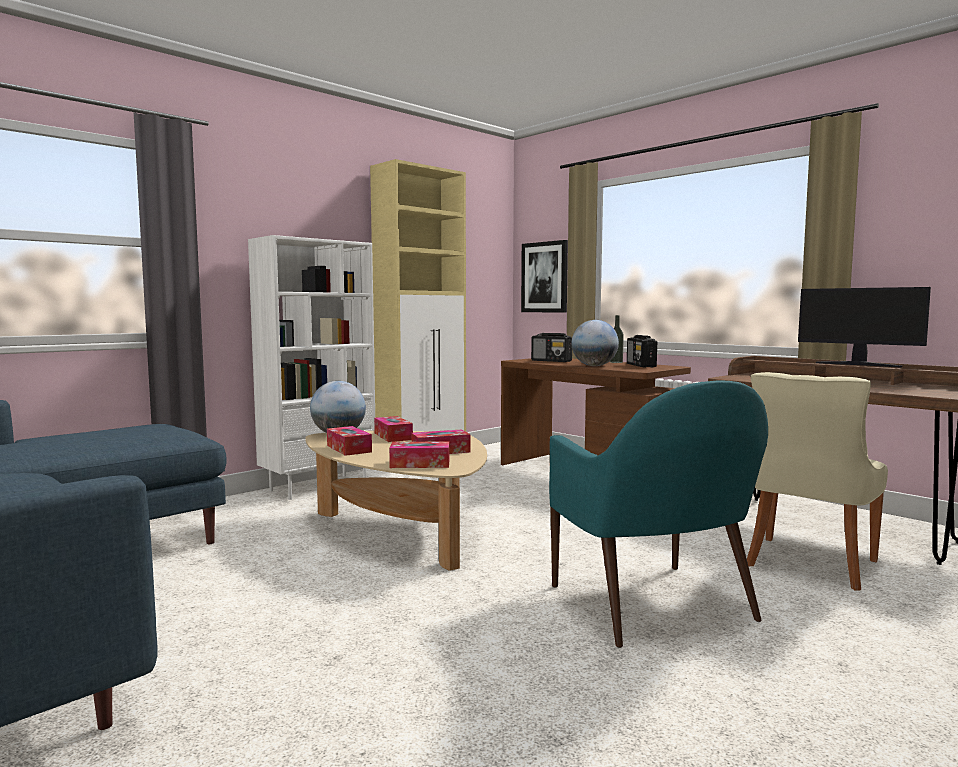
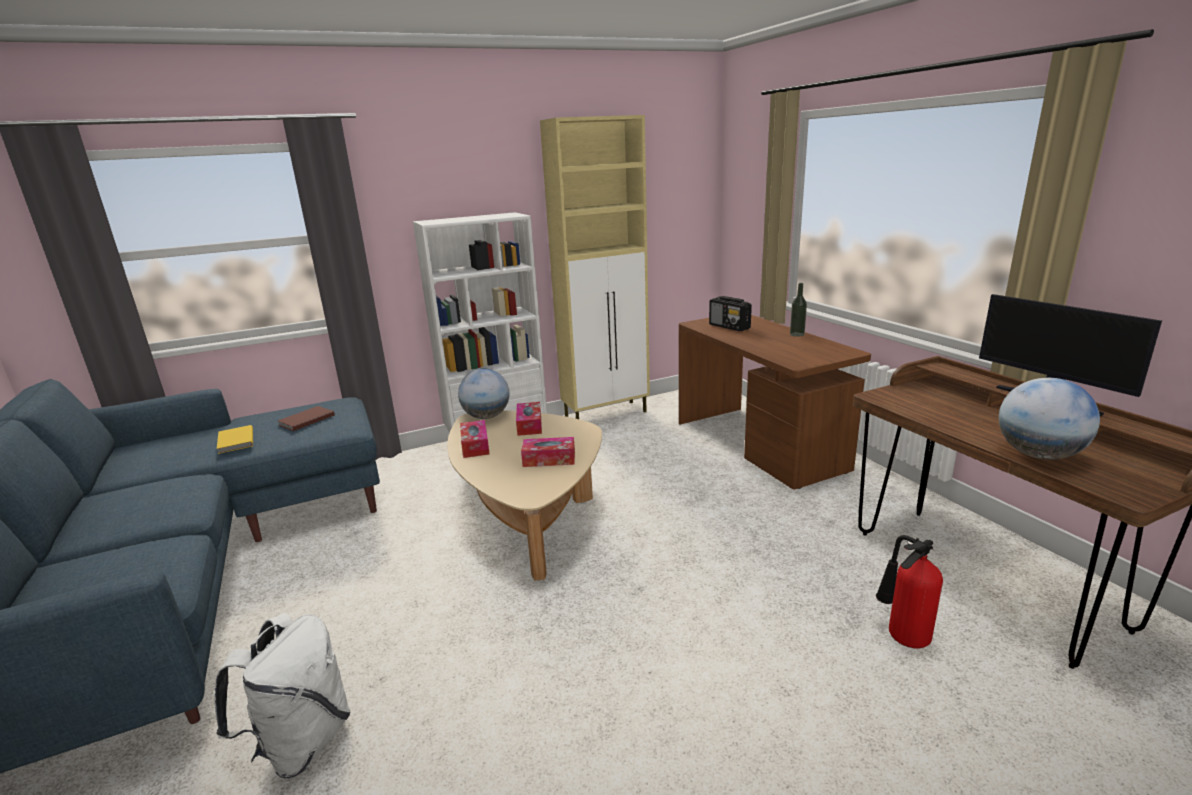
camera: 20 degrees right, 15 degrees up
tissue box [389,441,449,468] -> none
picture [521,240,568,313] -> none
turquoise armchair [549,381,768,648] -> none
globe [572,320,619,366] -> globe moved to [999,378,1100,460]
radio [627,335,657,367] -> none
beige chair [747,372,888,591] -> fire extinguisher [876,535,943,648]
none -> white backpack [215,613,351,779]
none -> yellow book [217,425,253,454]
none -> brown book [278,406,335,431]

